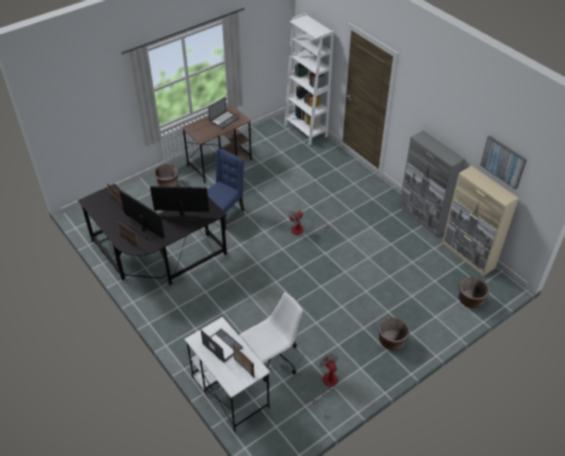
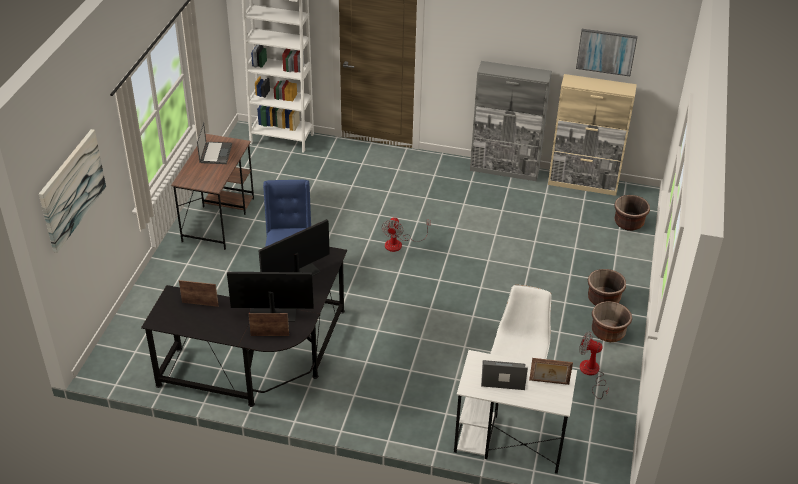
camera: 40 degrees left, 5 degrees down
brown planter [154,164,179,187] -> brown planter moved to [592,301,632,342]
none -> picture [39,129,106,253]

